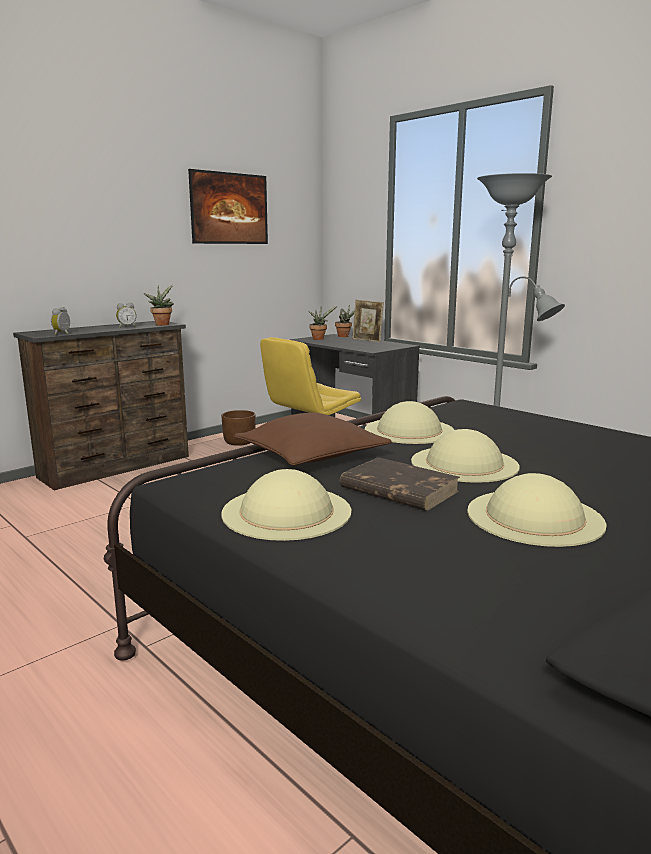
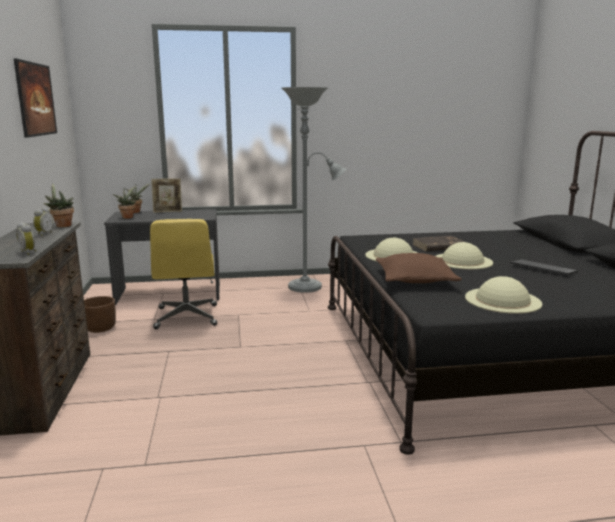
camera: 55 degrees left, 0 degrees up
brown book [339,457,460,511] -> brown book moved to [413,236,465,251]
beige hat [467,473,607,547] -> keyboard [511,260,578,275]

